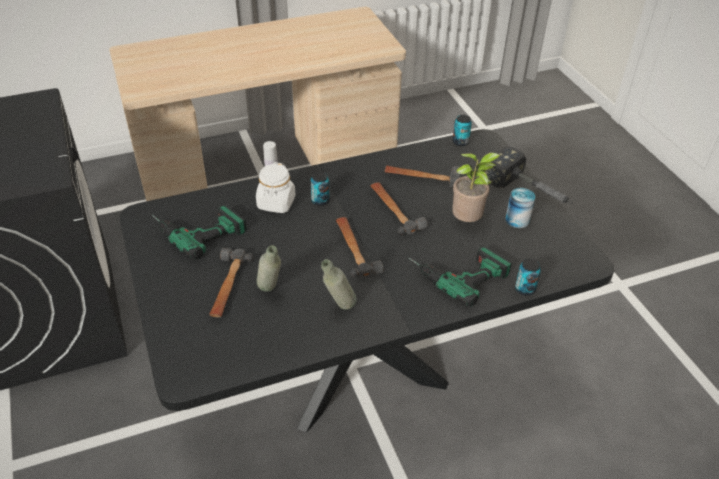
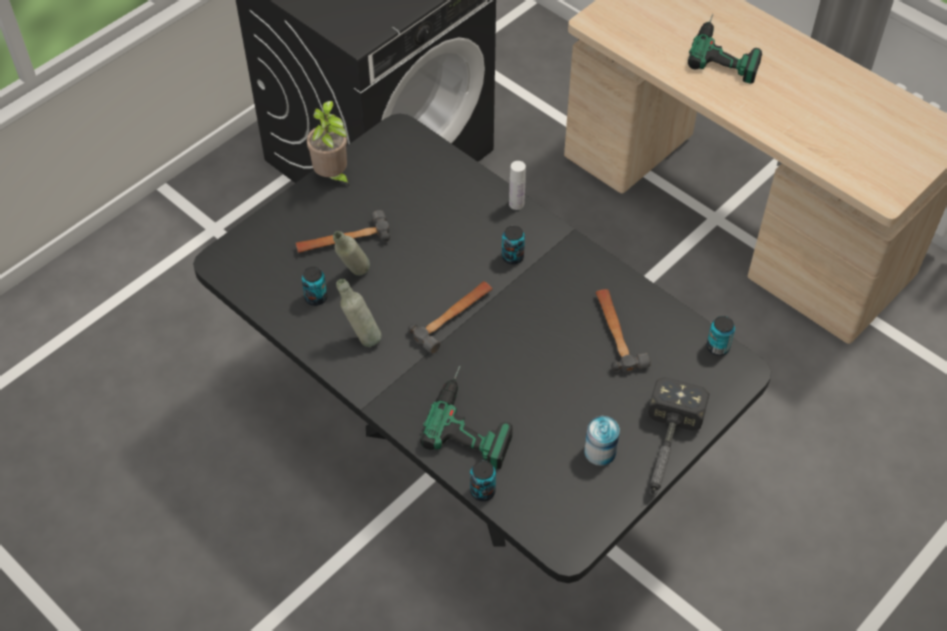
camera: 65 degrees right, 10 degrees up
power drill [152,205,247,260] -> power drill moved to [688,14,762,84]
white jar [256,162,296,213] -> none
hammer [370,182,428,235] -> none
potted plant [452,153,500,222] -> potted plant moved to [307,101,350,188]
none -> can [301,267,327,306]

